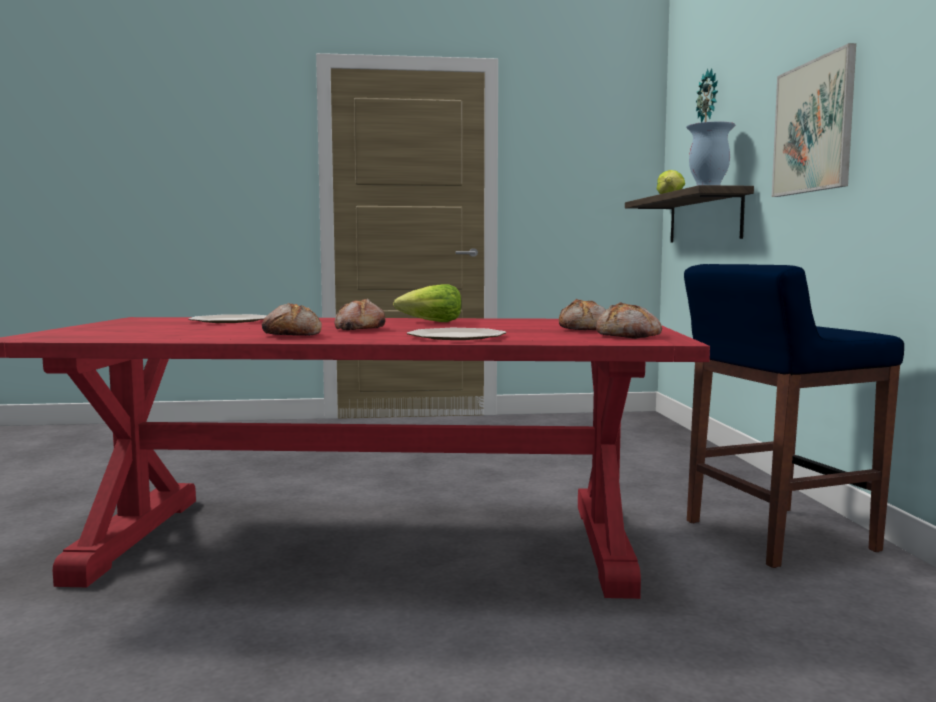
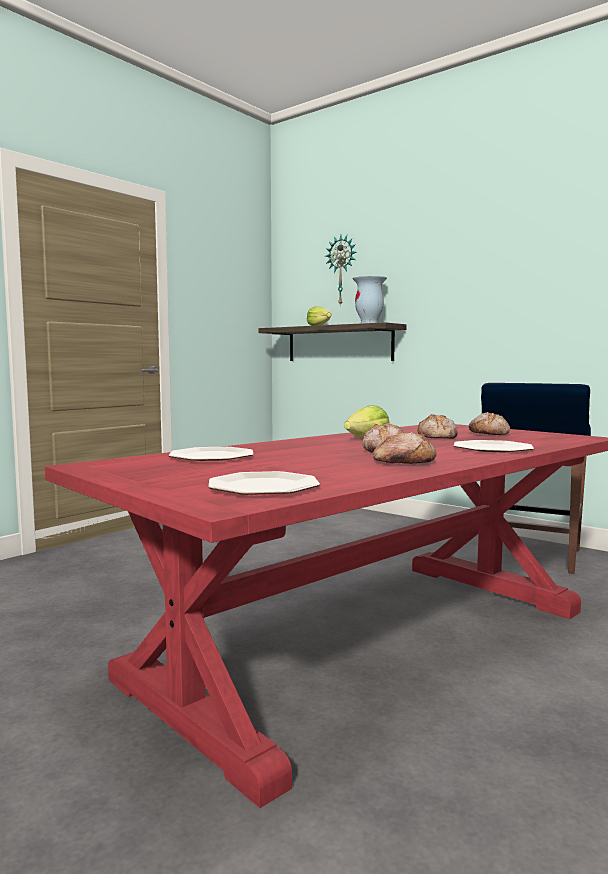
camera: 45 degrees left, 0 degrees up
bread [596,302,662,339] -> bread moved to [417,414,458,439]
picture [772,43,856,197] -> none
none -> plate [208,471,320,495]

